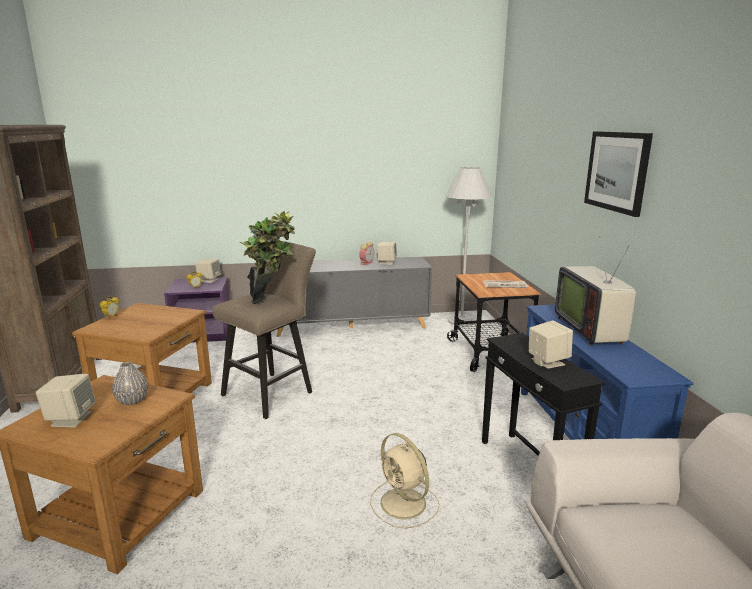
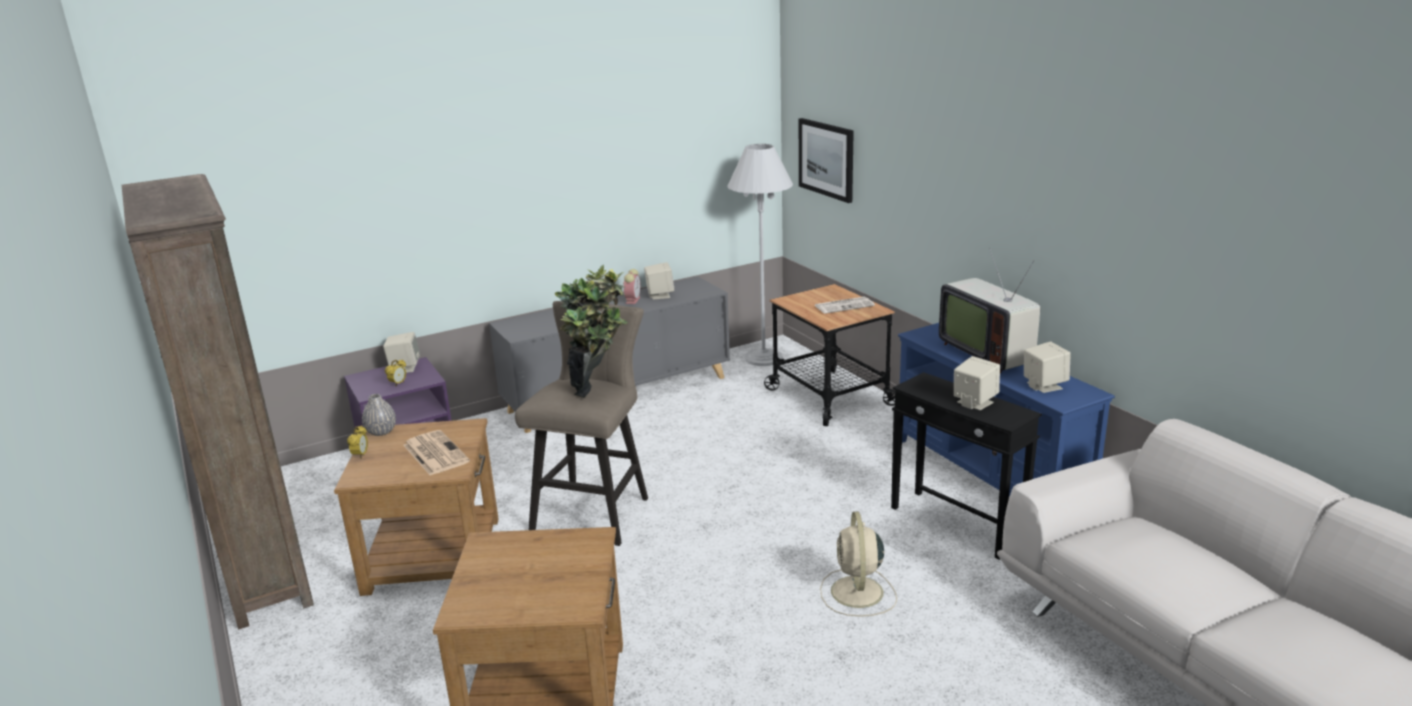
camera: 20 degrees left, 5 degrees up
beige speaker [36,374,96,427] -> beige speaker moved to [1024,341,1071,393]
grey vase [112,362,148,405] -> grey vase moved to [362,394,396,436]
beige fan [370,433,440,529] -> beige fan turned 60 degrees clockwise [820,512,897,617]
picture [584,131,653,217] -> picture moved to [799,118,854,203]
none -> newspaper [403,430,470,475]

